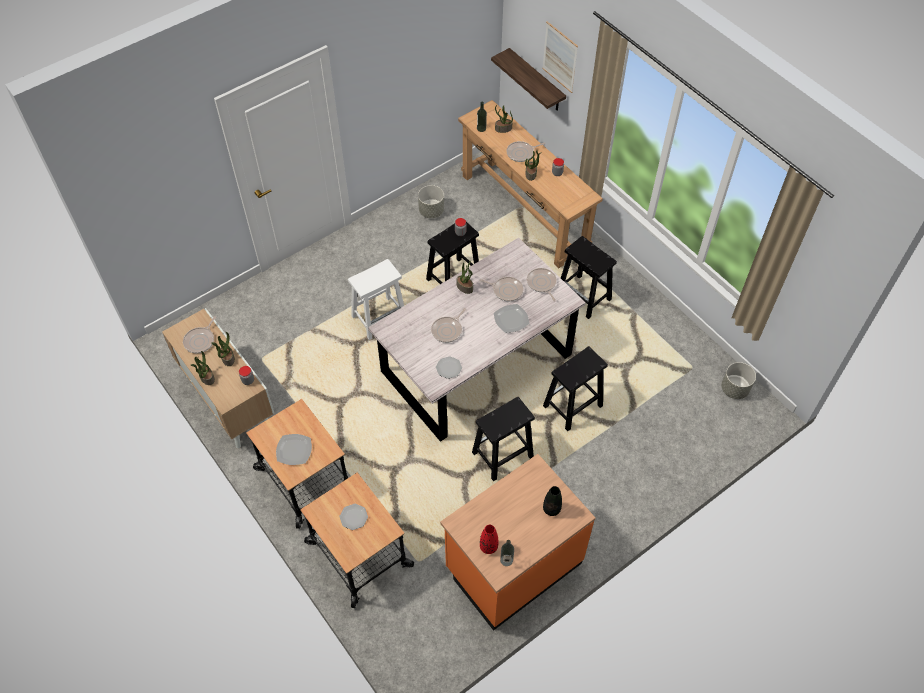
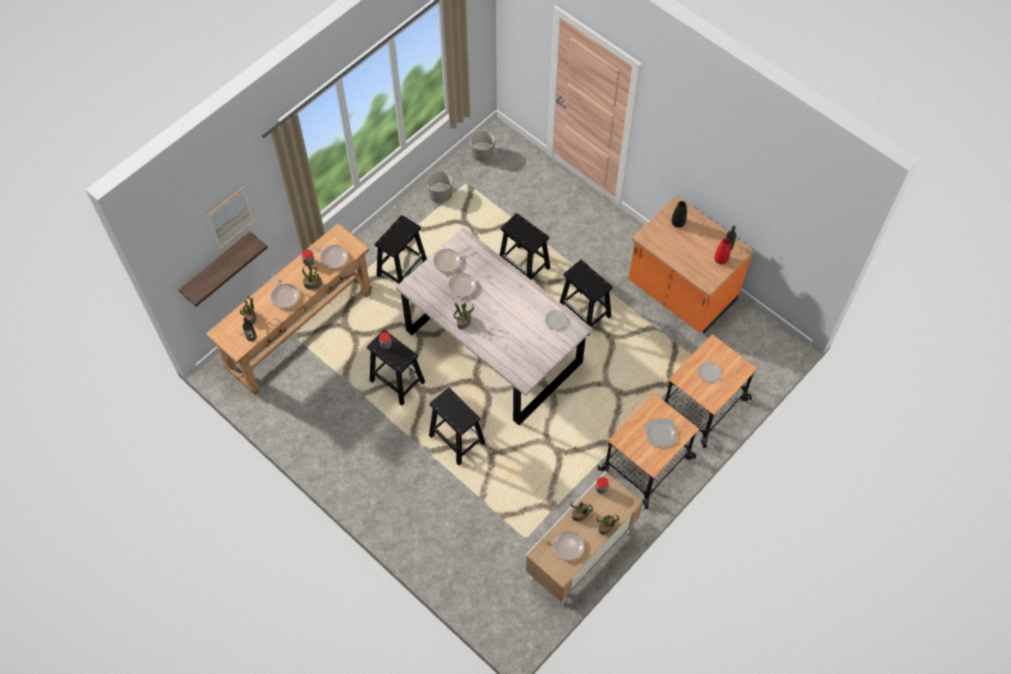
camera: 100 degrees left, 5 degrees up
white stool [348,259,404,340] -> black stool [429,388,485,465]
grey planter [418,185,444,218] -> grey planter moved to [427,171,453,203]
frying pan [431,308,466,343] -> frying pan moved to [310,244,348,269]
plate [494,304,530,333] -> none

